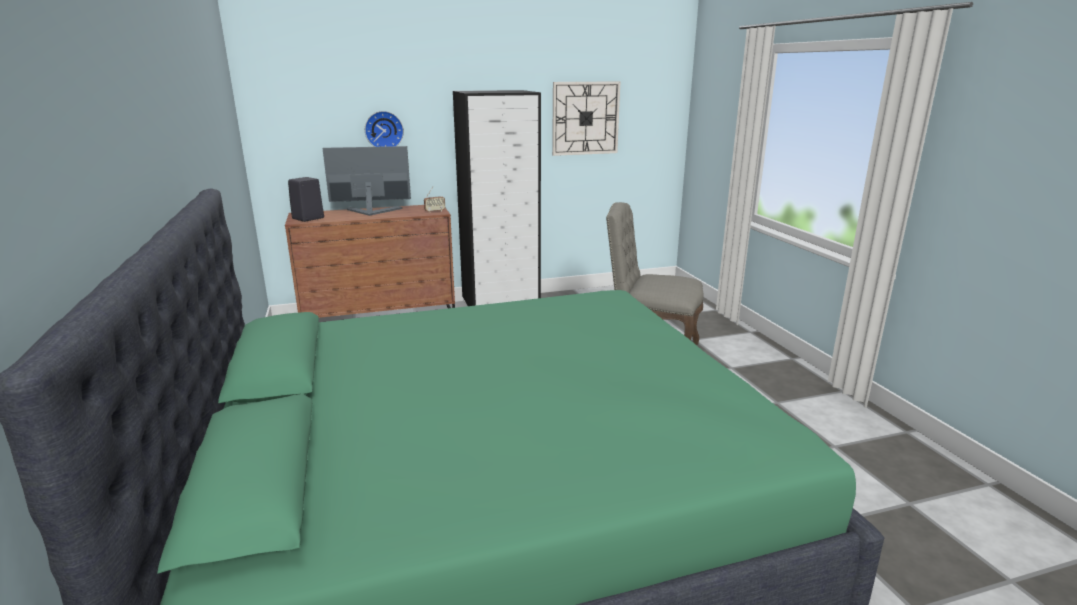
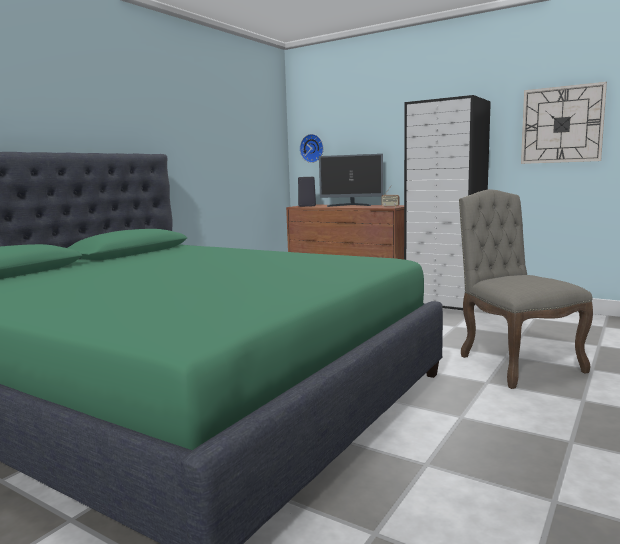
camera: 50 degrees right, 10 degrees down
monitor [322,146,411,216] -> monitor turned 150 degrees clockwise [319,154,383,207]
wall clock [365,111,404,147] -> wall clock moved to [300,134,323,163]

